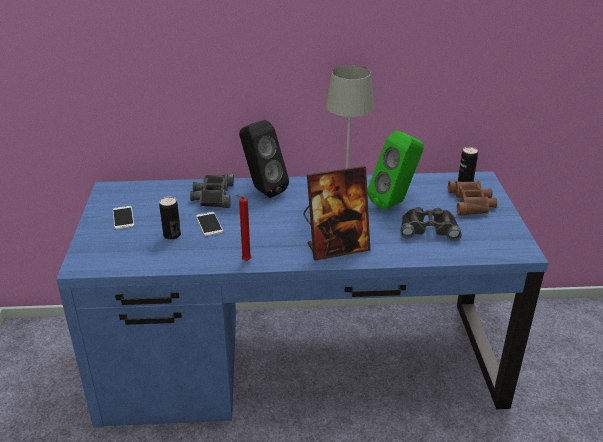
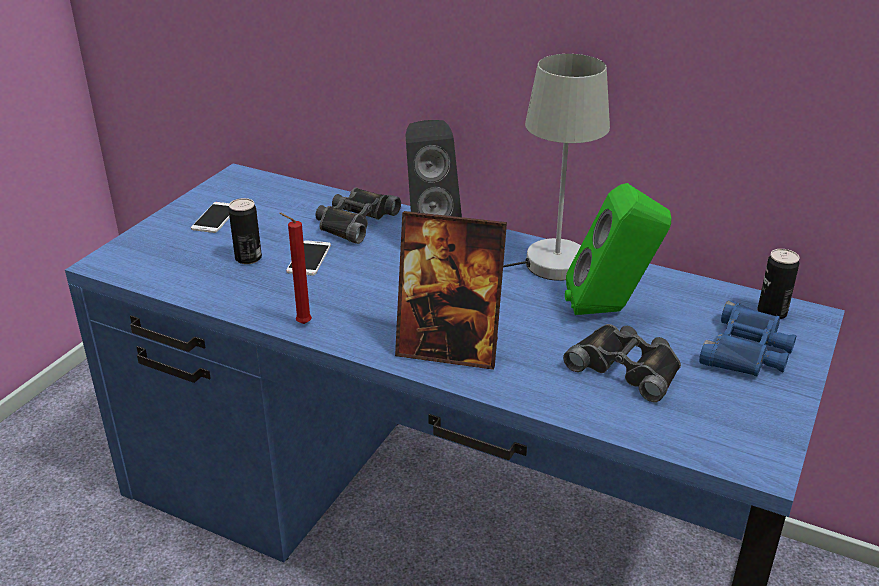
camera: 30 degrees right, 0 degrees up
brown binoculars [448,181,497,215] -> blue binoculars [699,300,796,377]

